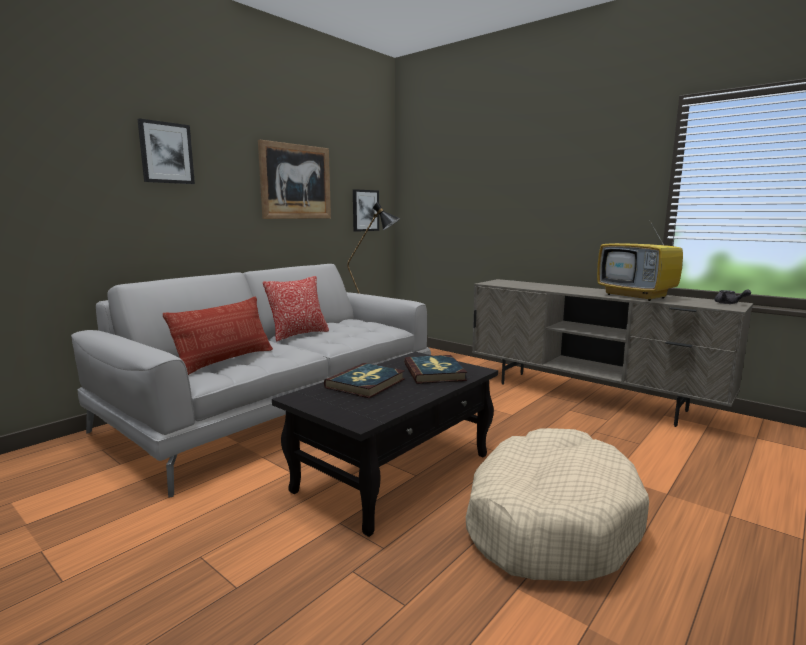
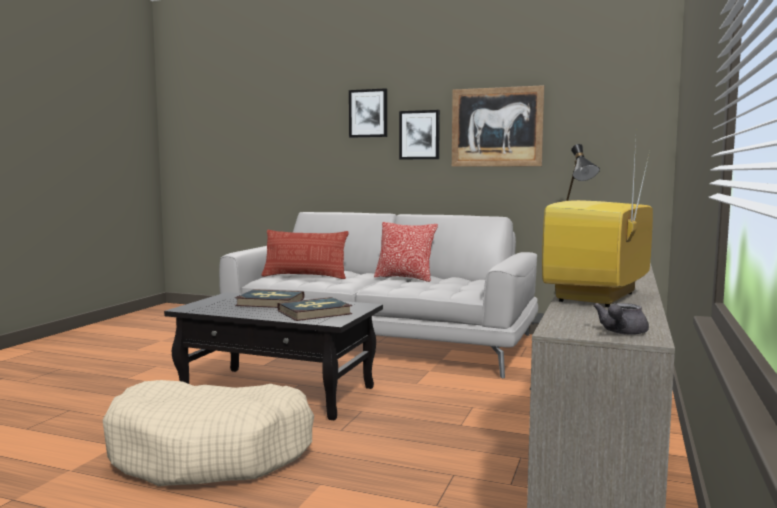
camera: 70 degrees right, 5 degrees down
picture [353,189,379,232] -> picture moved to [399,110,440,160]

